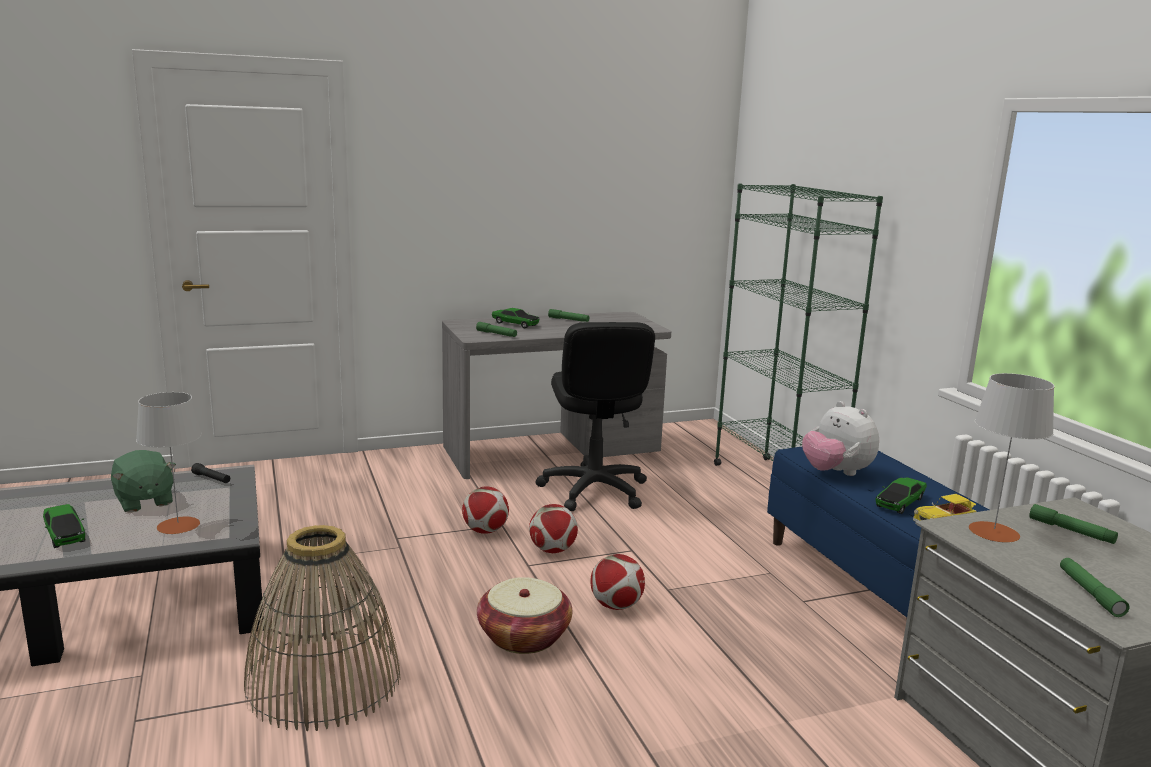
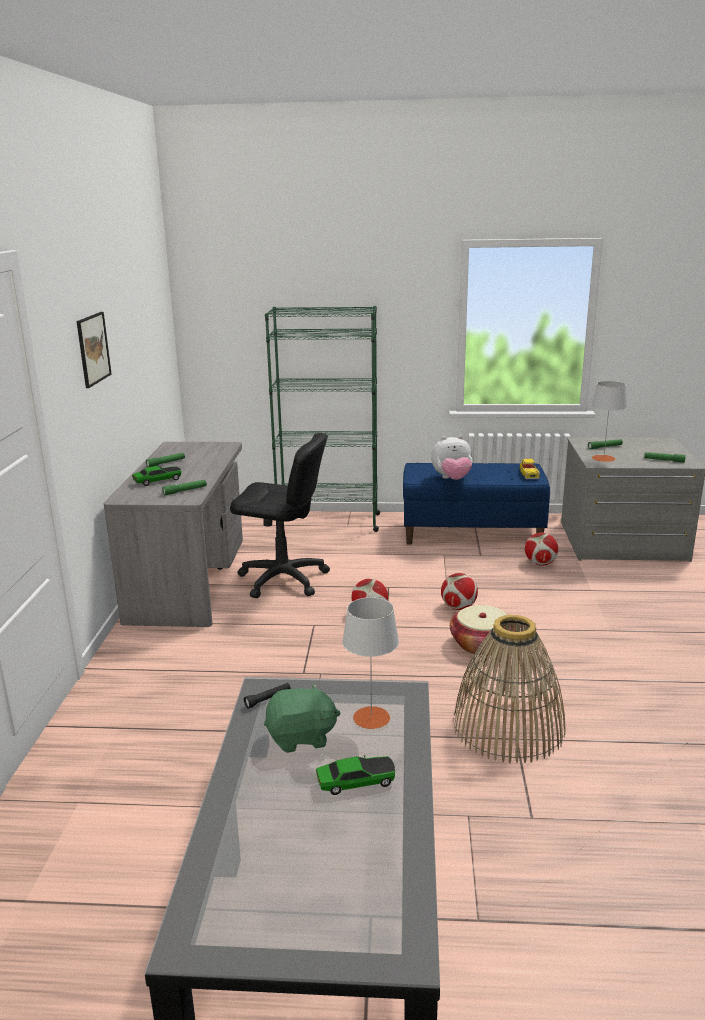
camera: 65 degrees left, 5 degrees up
football [462,486,509,534] -> football moved to [525,532,558,566]
toy car [876,477,927,514] -> none
none -> picture [77,312,112,388]

